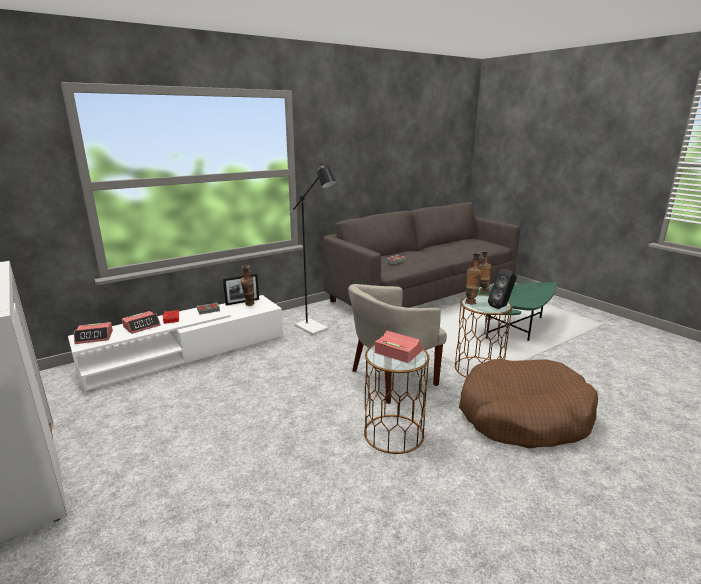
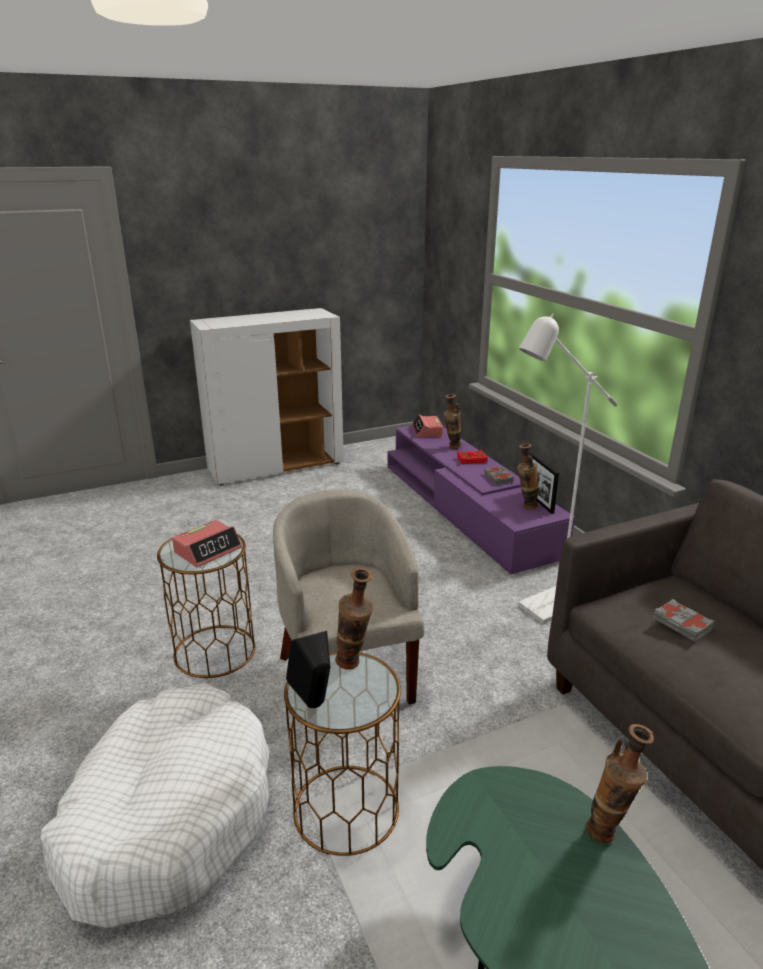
camera: 100 degrees right, 5 degrees up
white tv stand [68,295,283,391] -> purple tv stand [387,425,575,574]
alarm clock [122,311,161,334] -> vase [444,394,461,449]
black floor lamp [289,163,336,336] -> white floor lamp [518,313,618,624]
brown dog bed [459,359,598,449] -> white dog bed [41,683,270,928]

